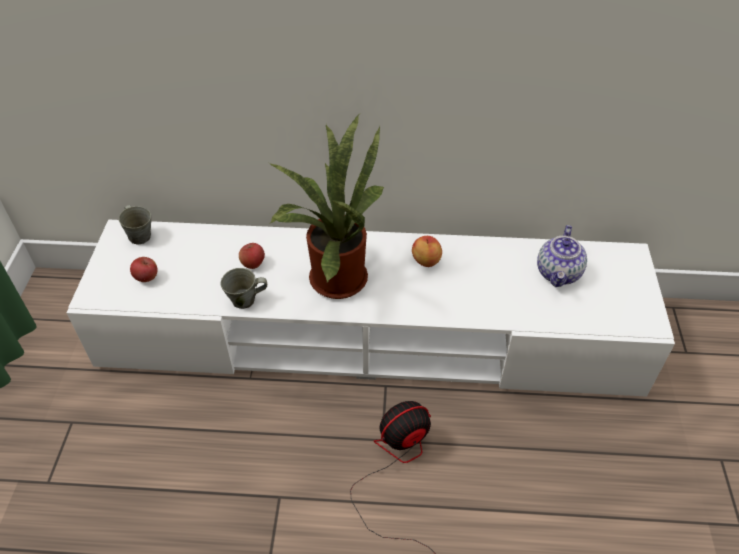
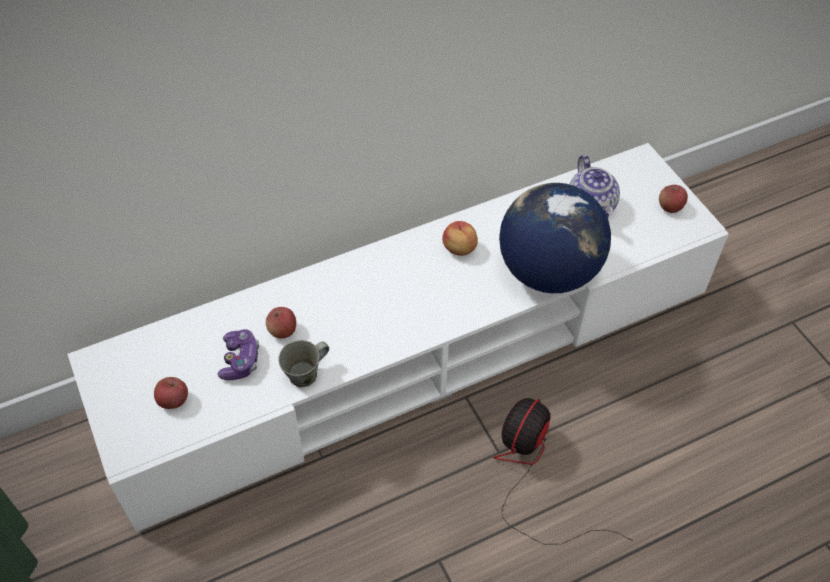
camera: 30 degrees left, 5 degrees up
grey mug [119,205,151,244] -> none
potted plant [269,115,384,299] -> none
none -> game controller [218,329,259,380]
none -> globe [499,183,611,293]
none -> apple [659,185,688,213]

